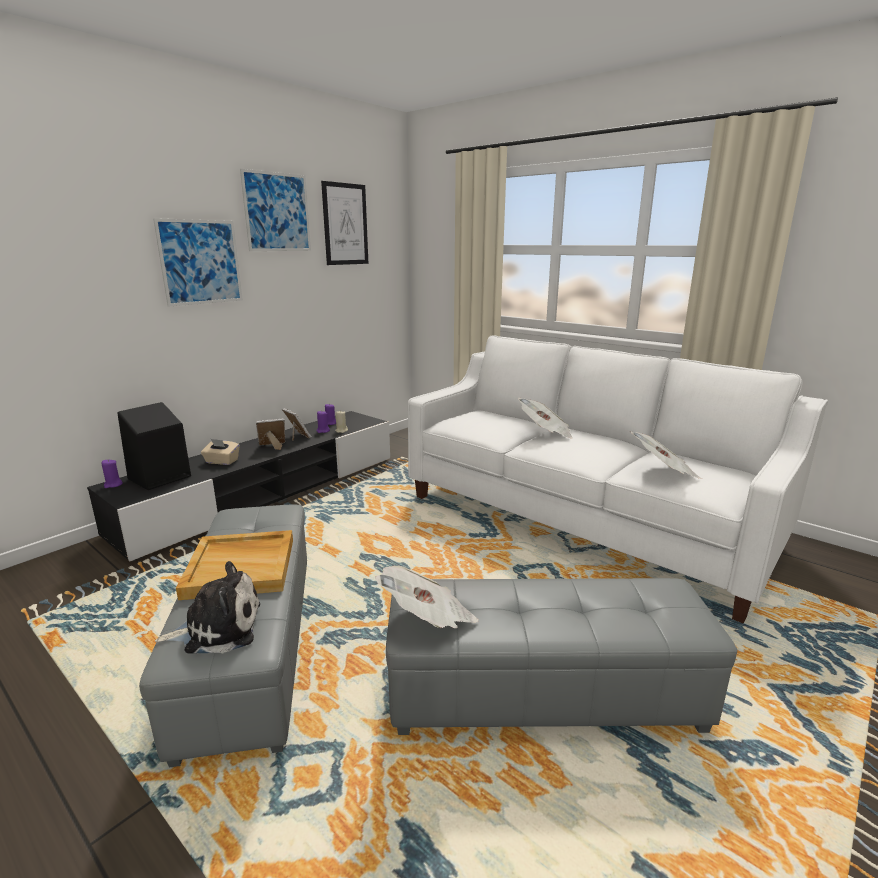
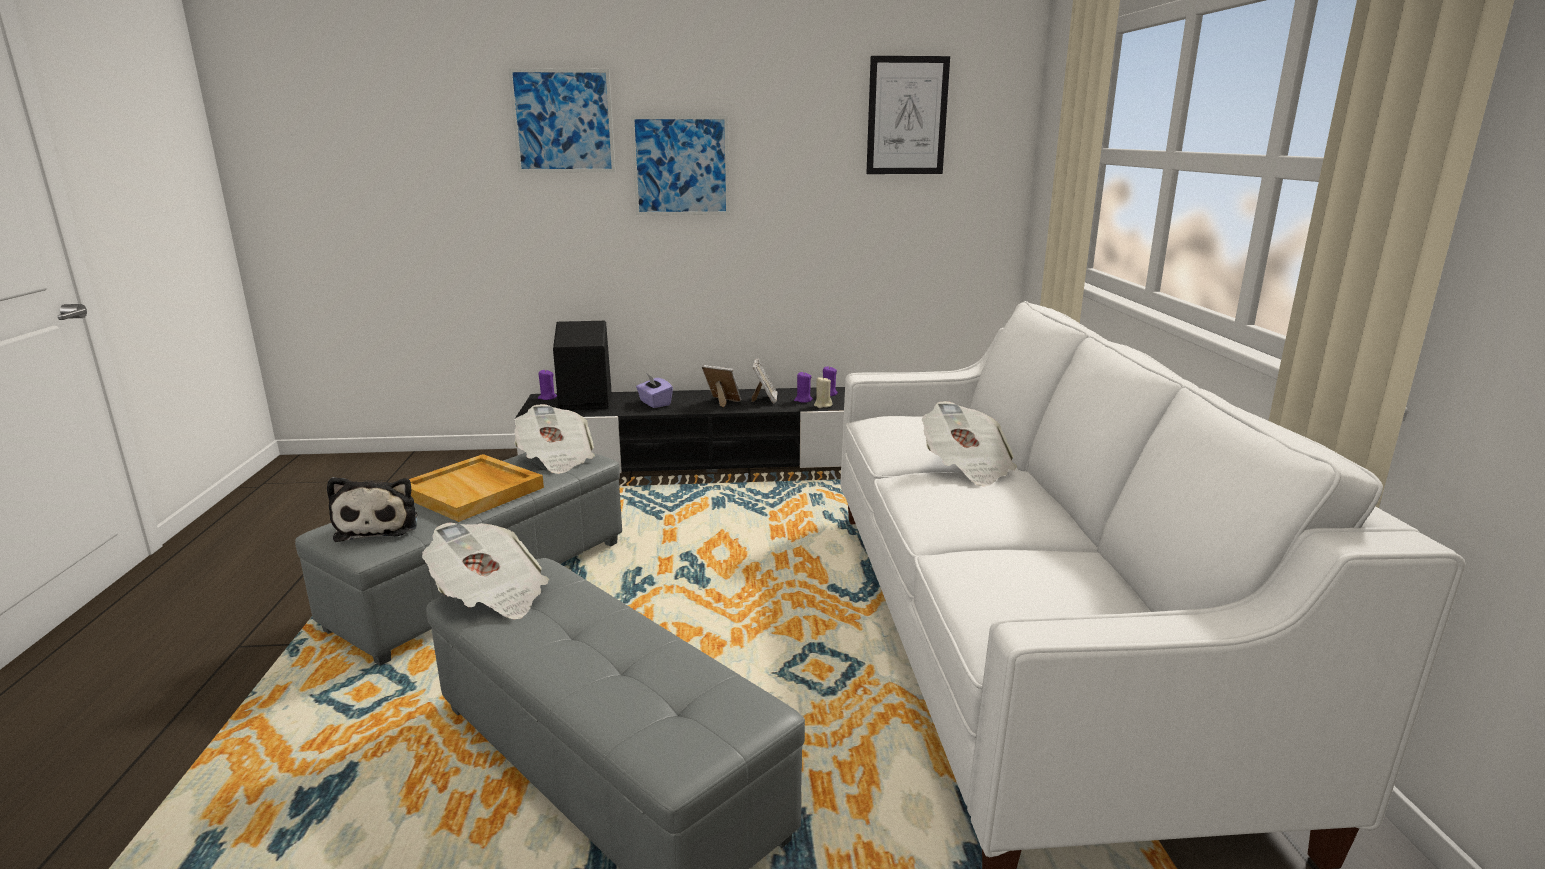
camera: 45 degrees right, 0 degrees up
plush toy [155,561,260,654] -> plush toy turned 45 degrees clockwise [327,477,417,542]
beige tissue box [201,439,240,465] -> purple tissue box [636,374,673,408]
picture [240,169,311,251] -> picture moved to [508,68,615,173]
newspaper [630,431,702,479] -> newspaper moved to [514,404,595,474]

